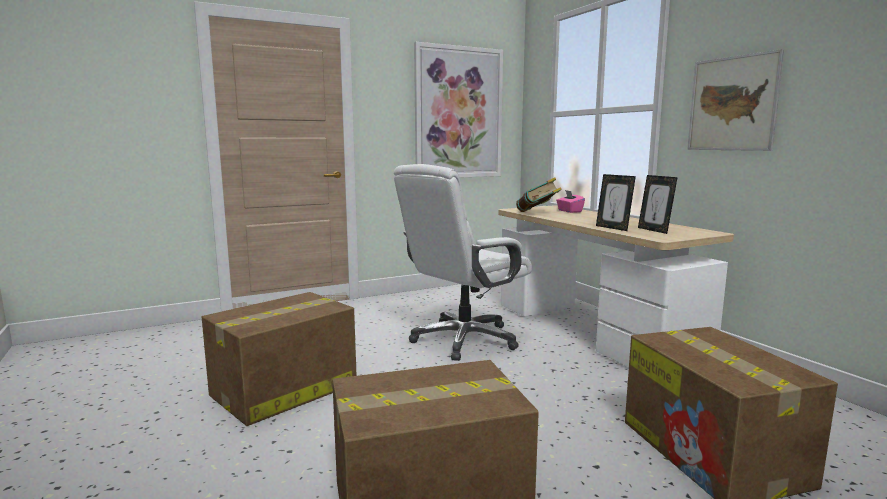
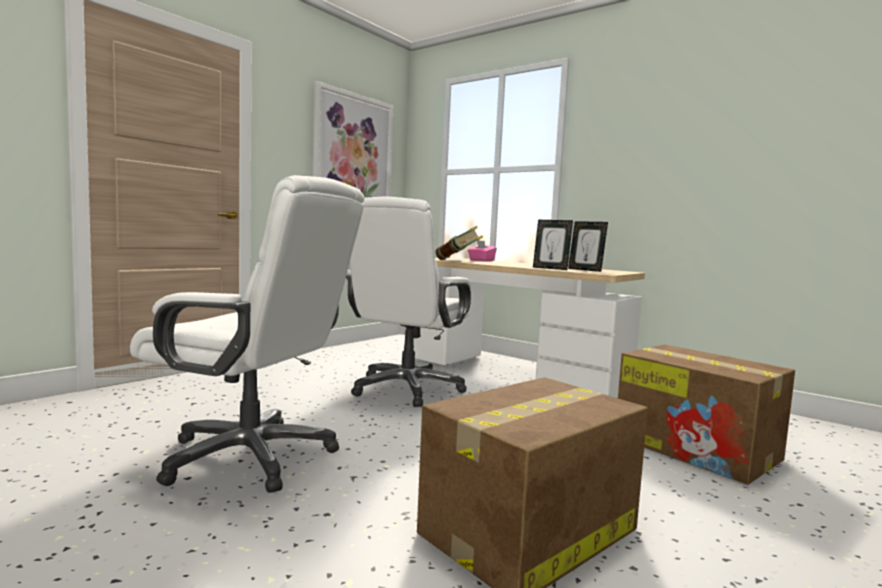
camera: 25 degrees left, 5 degrees down
cardboard box [202,292,357,426] -> white office chair [130,175,364,493]
picture [687,49,784,151] -> none

